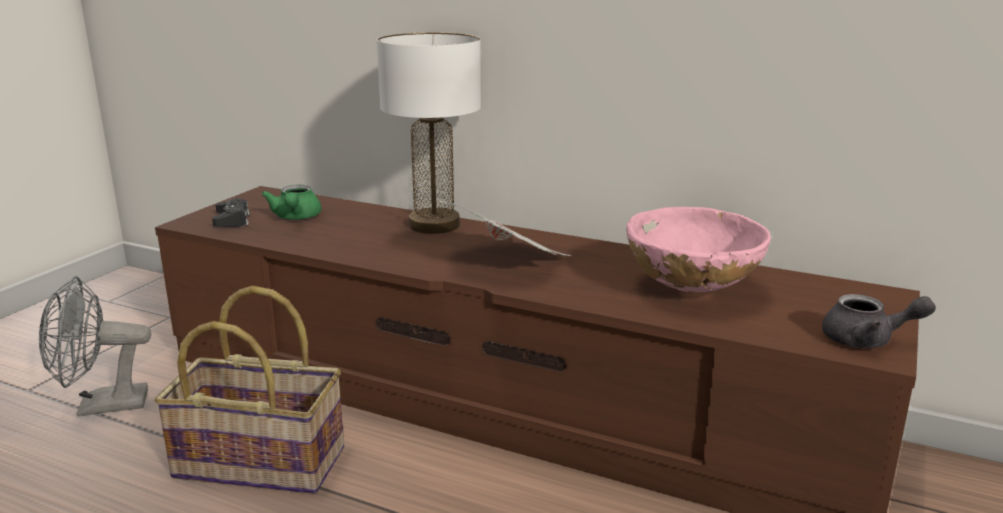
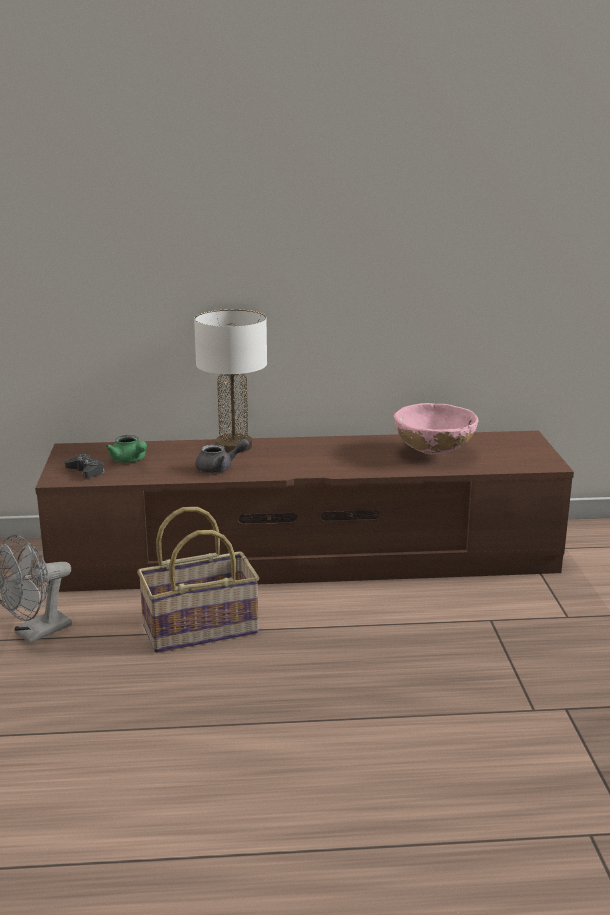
camera: 30 degrees left, 0 degrees up
newspaper [435,200,572,256] -> none
grey teapot [822,294,936,348] -> grey teapot moved to [195,439,250,473]

